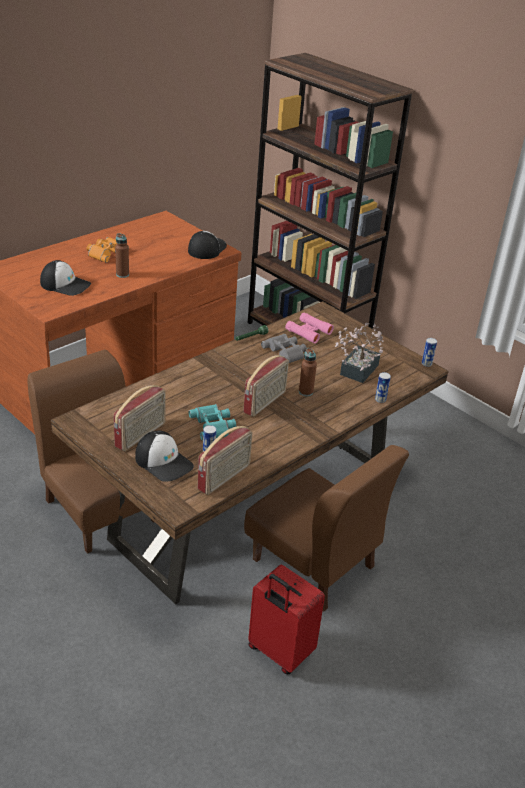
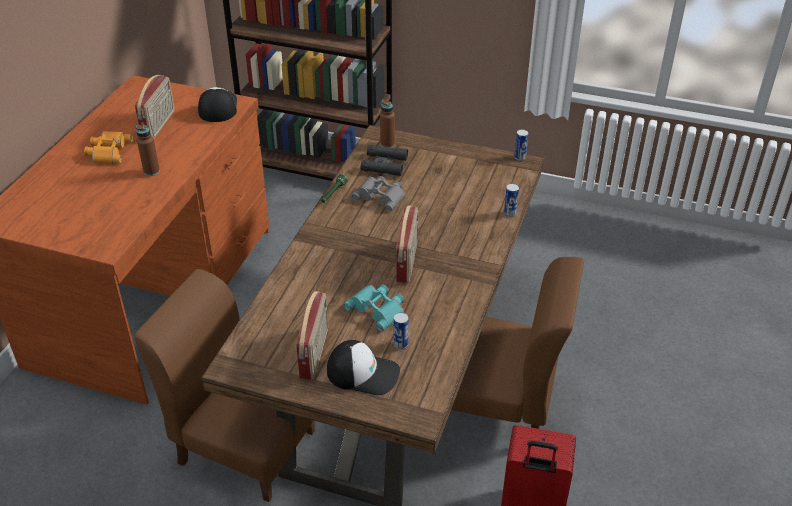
camera: 25 degrees left, 5 degrees up
cap [40,260,91,296] -> none
radio [198,426,252,495] -> radio moved to [135,75,175,139]
pink binoculars [285,313,334,344] -> black binoculars [360,145,408,176]
brown bottle [299,348,317,396] -> brown bottle moved to [380,100,395,148]
potted plant [335,323,384,383] -> none

